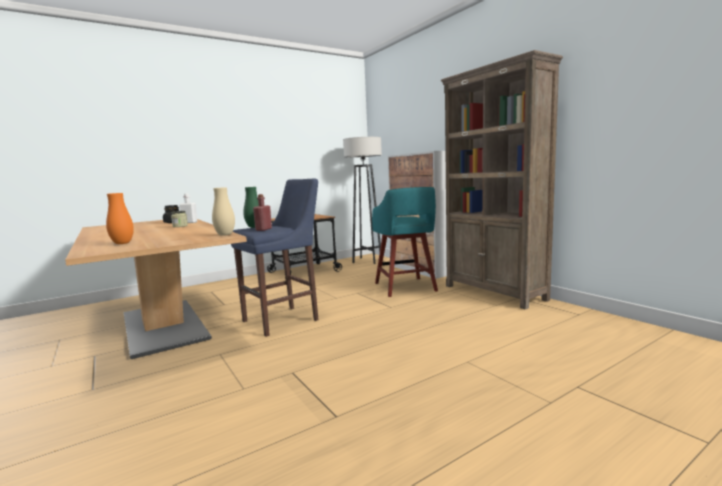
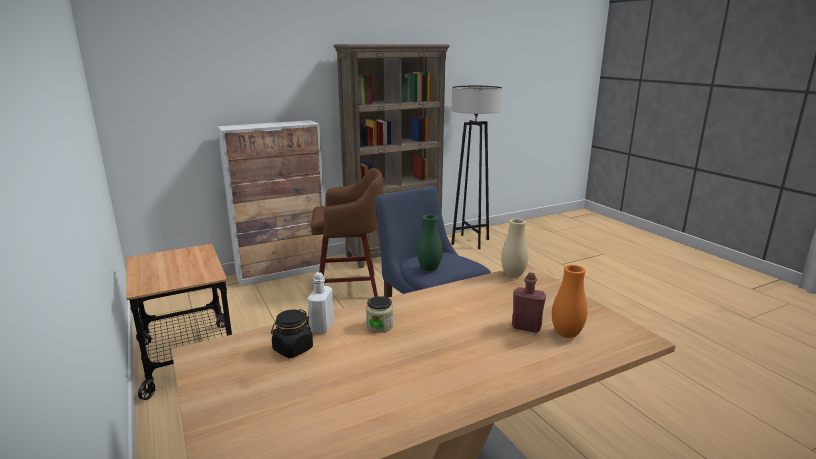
camera: 85 degrees left, 10 degrees up
red bottle [253,194,272,231] -> red bottle moved to [512,273,546,333]
grey floor lamp [343,137,382,264] -> grey floor lamp moved to [451,86,503,250]
turquoise stool [372,187,438,297] -> brown stool [311,168,383,297]

